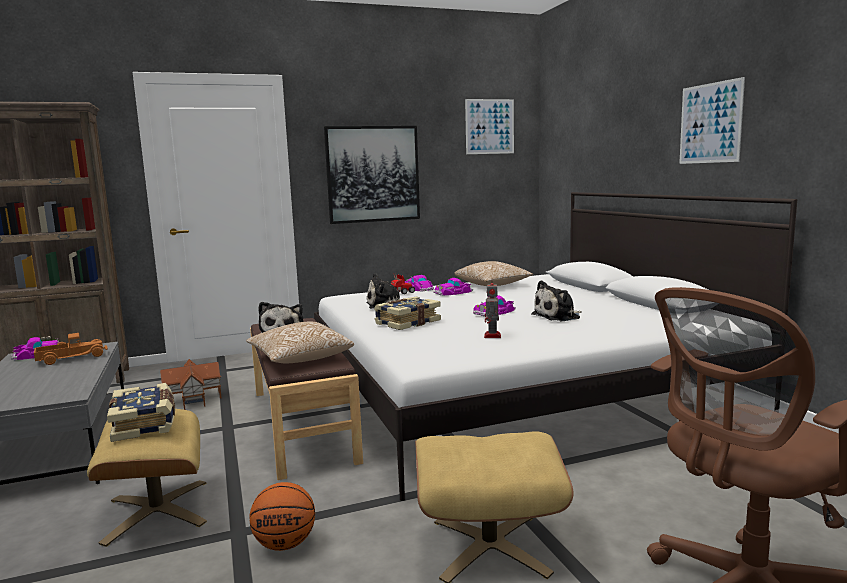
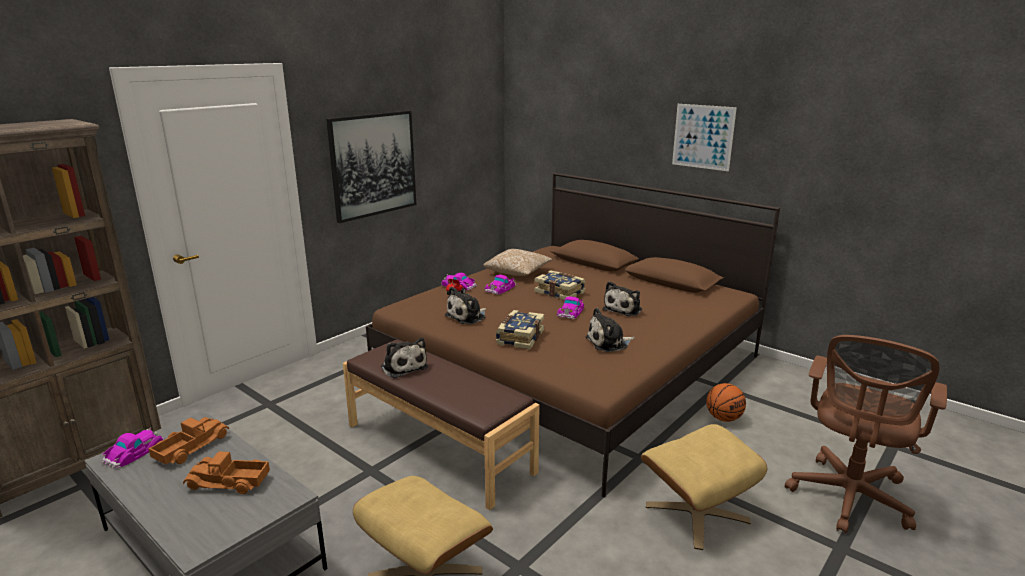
camera: 30 degrees left, 10 degrees up
book [107,383,175,442] -> book moved to [534,270,586,300]
toy house [160,359,221,410] -> none
pillow [246,322,354,363] -> none
basketball [249,482,315,551] -> basketball moved to [706,383,746,422]
white bed [314,192,797,501] -> brown bed [366,172,780,497]
picture [465,99,514,154] -> none
toy robot [484,283,501,338] -> plush toy [586,308,635,352]
none -> toy truck [183,451,270,494]

